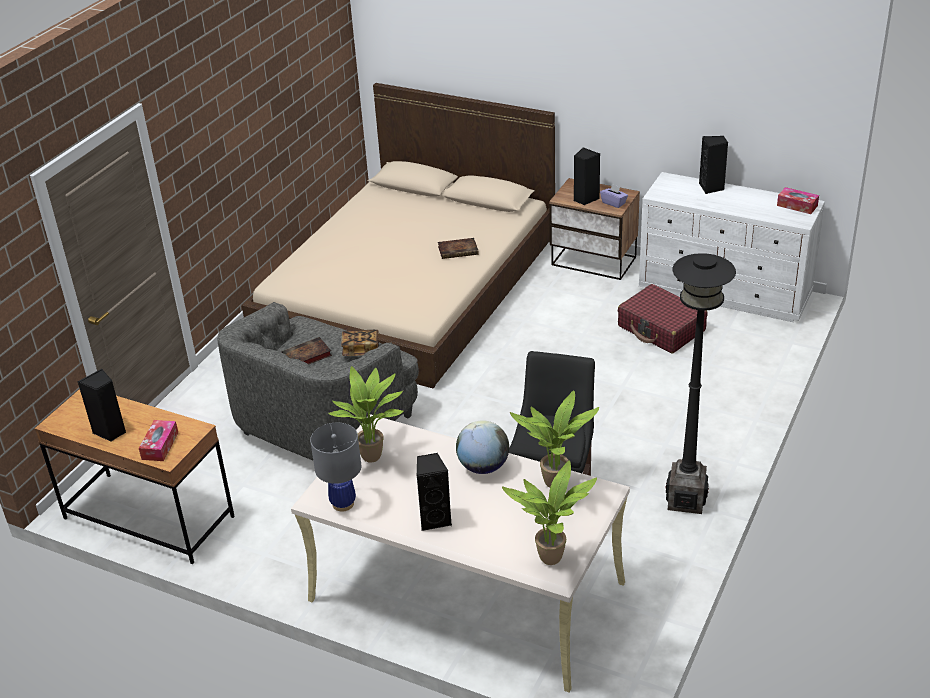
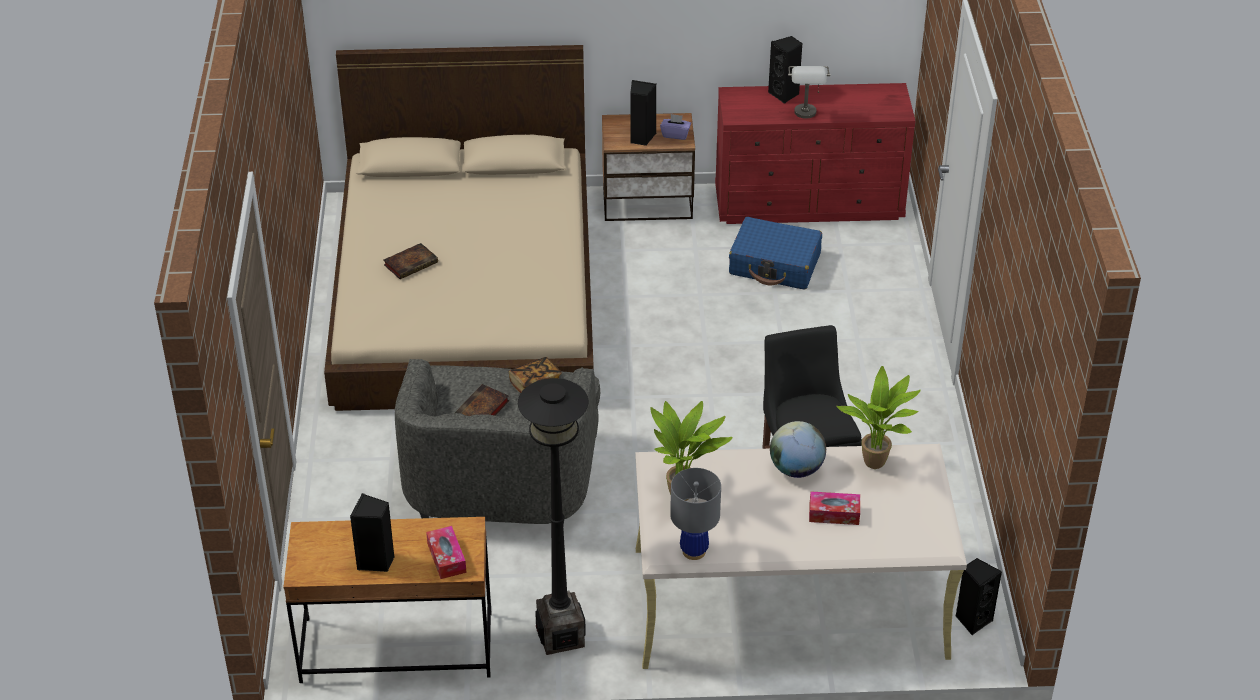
camera: 30 degrees left, 5 degrees up
black speaker [417,453,452,531] -> black speaker moved to [955,558,1002,635]
book [438,238,478,259] -> book moved to [384,243,438,279]
potted plant [502,461,597,565] -> none
red suitcase [618,284,707,353] -> blue suitcase [729,217,822,290]
white dresser [639,172,825,322] -> red dresser [715,83,915,224]
black floor lamp [665,253,736,514] -> black floor lamp moved to [518,378,589,655]
tissue box [777,187,819,214] -> tissue box moved to [809,492,860,525]
none -> grey table lamp [788,66,830,119]

